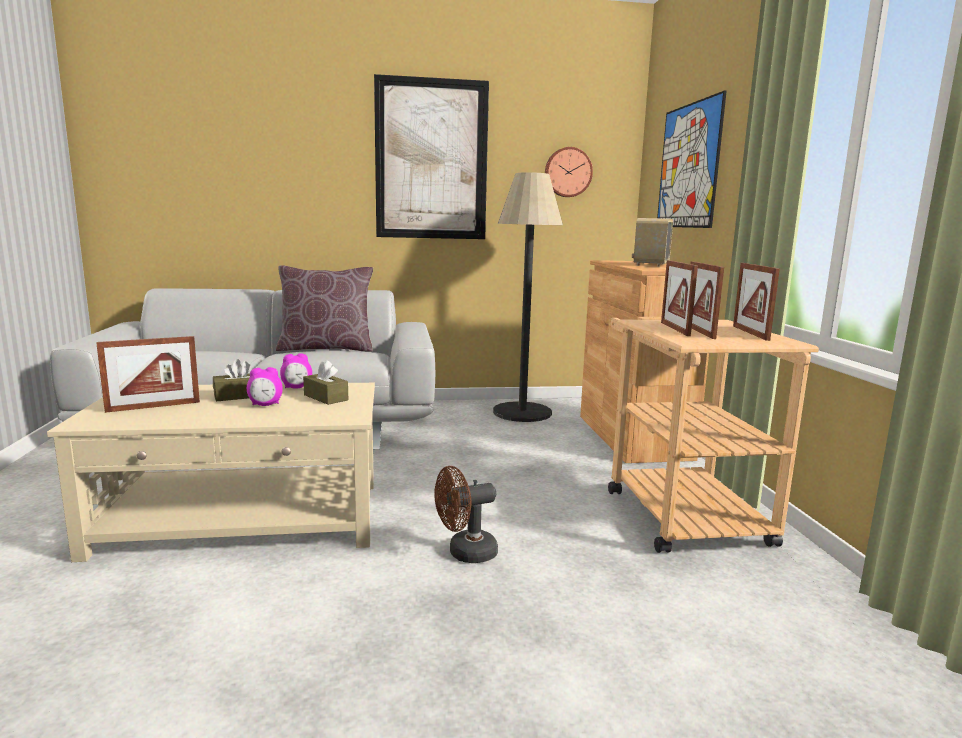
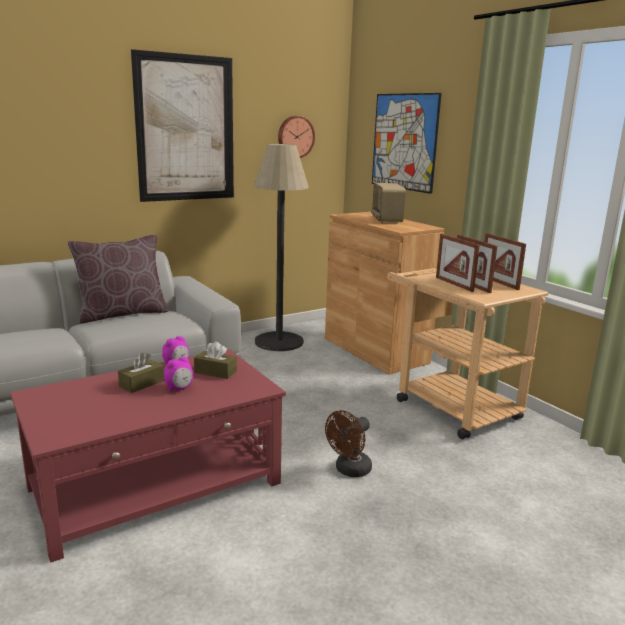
camera: 25 degrees left, 5 degrees up
beige coffee table [47,383,375,562] -> red coffee table [10,349,286,563]
picture frame [96,336,200,413] -> none

